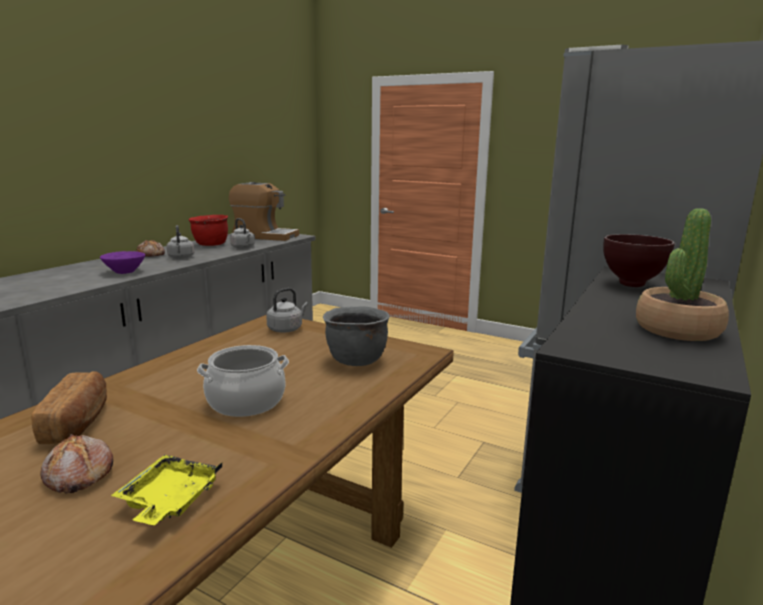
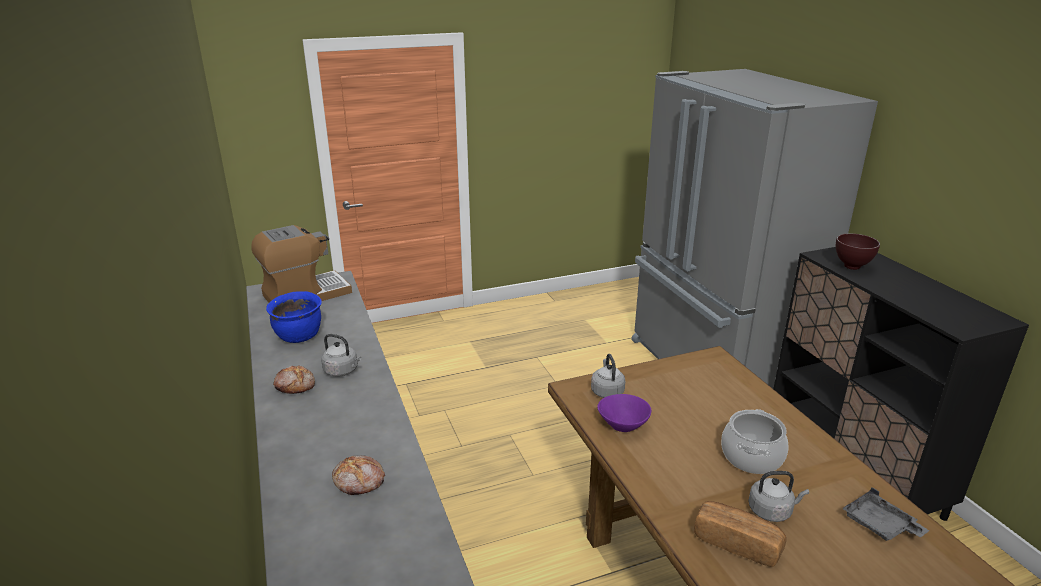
camera: 50 degrees left, 10 degrees up
bread [40,434,113,493] -> bread moved to [332,455,385,495]
purple bowl [100,251,145,274] -> purple bowl moved to [597,394,651,432]
yellow tray [111,455,222,525] -> grey tray [842,488,929,541]
red cooking pot [189,215,228,246] -> blue cooking pot [266,291,322,343]
grey kettle [230,218,254,249] -> grey kettle moved to [748,471,809,522]
grey cooking pot [323,306,390,366] -> none
potted plant [636,208,729,341] -> none

